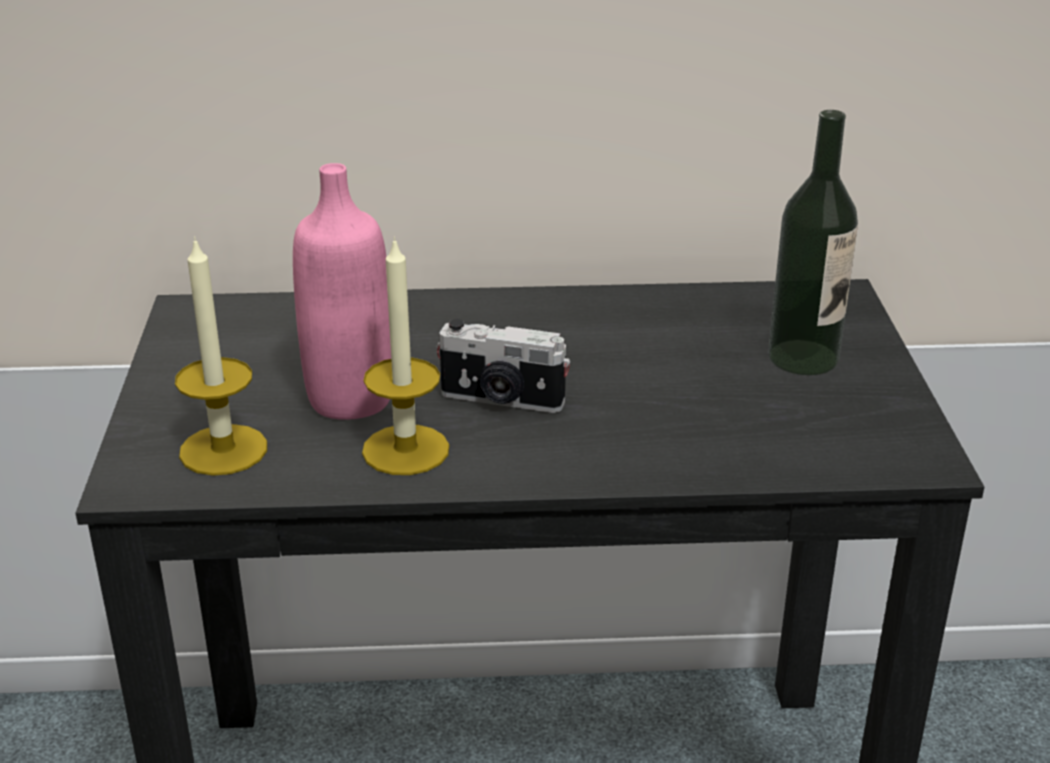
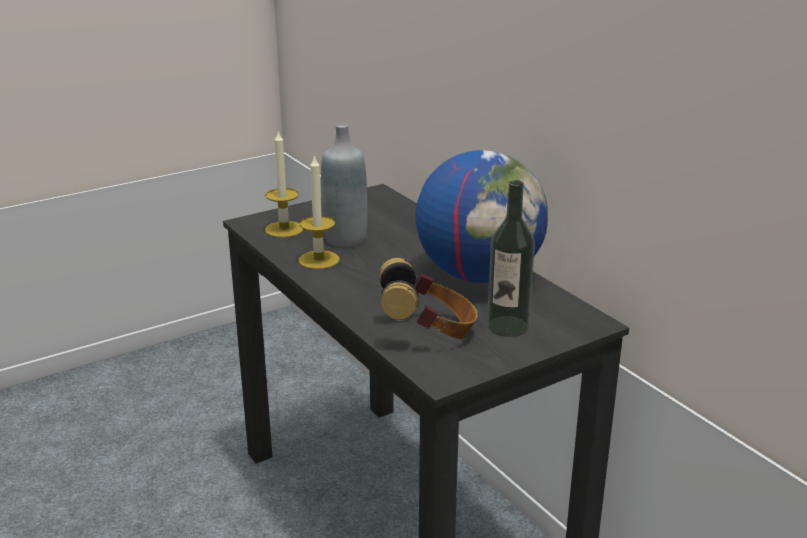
camera: 60 degrees right, 5 degrees down
pink bottle [293,163,391,420] -> grey bottle [321,124,367,247]
camera [436,319,570,413] -> none
none -> headphones [380,258,478,339]
none -> globe [415,150,548,283]

